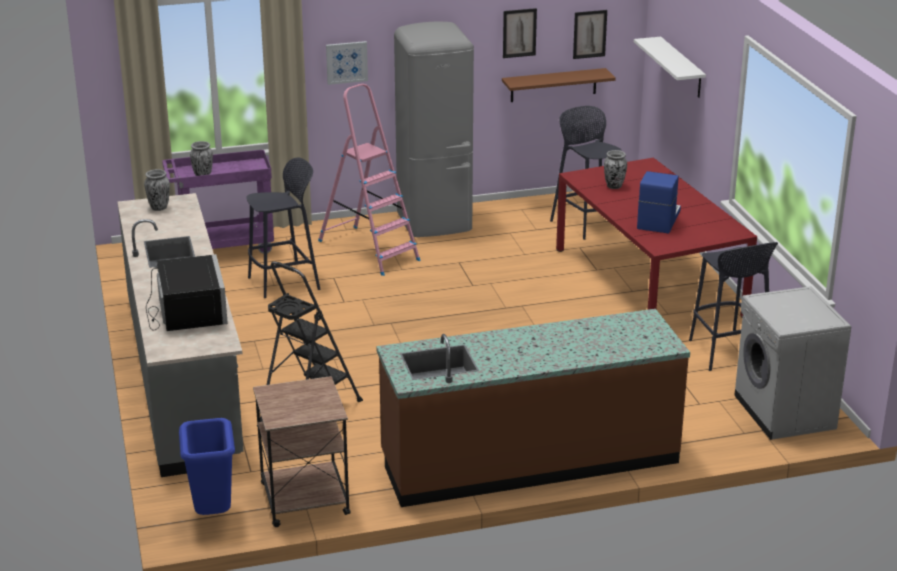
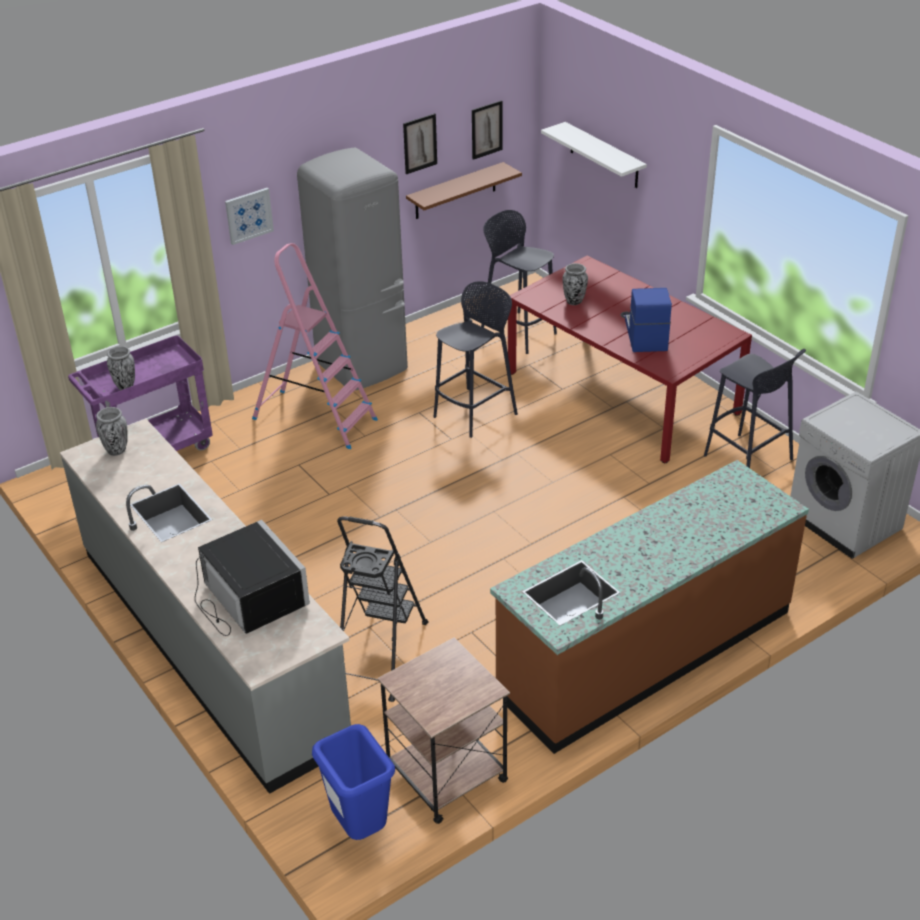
camera: 20 degrees left, 10 degrees up
grey stool [246,158,321,298] -> grey stool moved to [434,281,518,438]

